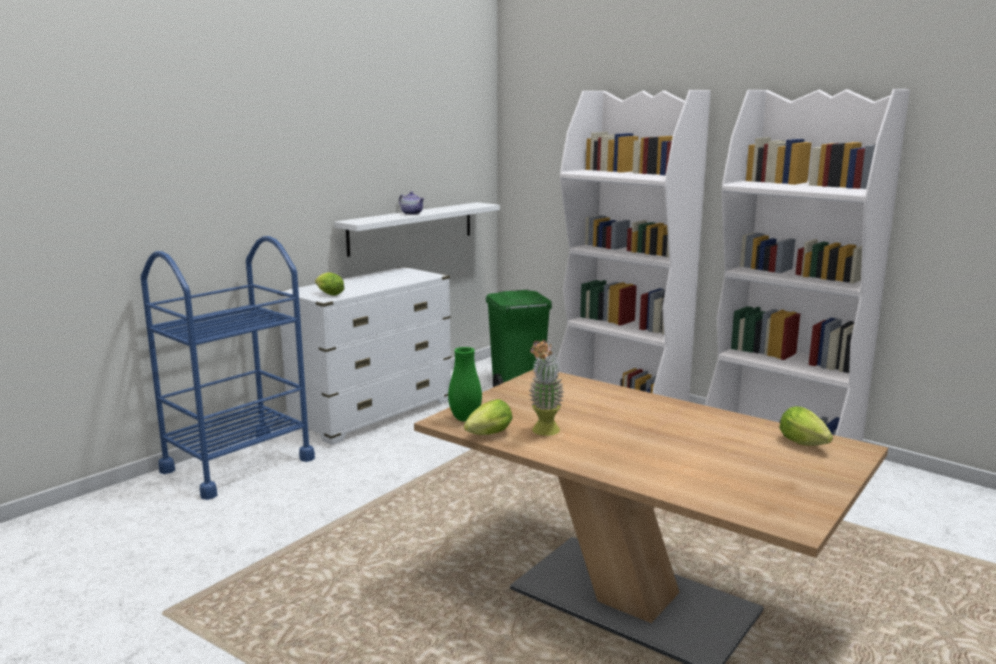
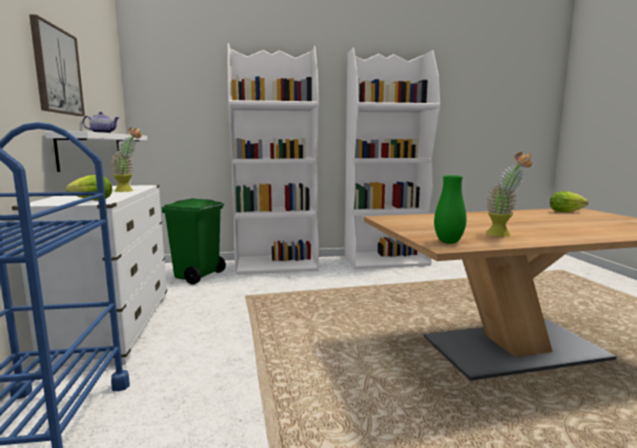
camera: 50 degrees left, 5 degrees down
lettuce [464,399,512,435] -> none
none -> picture [29,14,85,116]
none -> potted plant [111,128,142,192]

